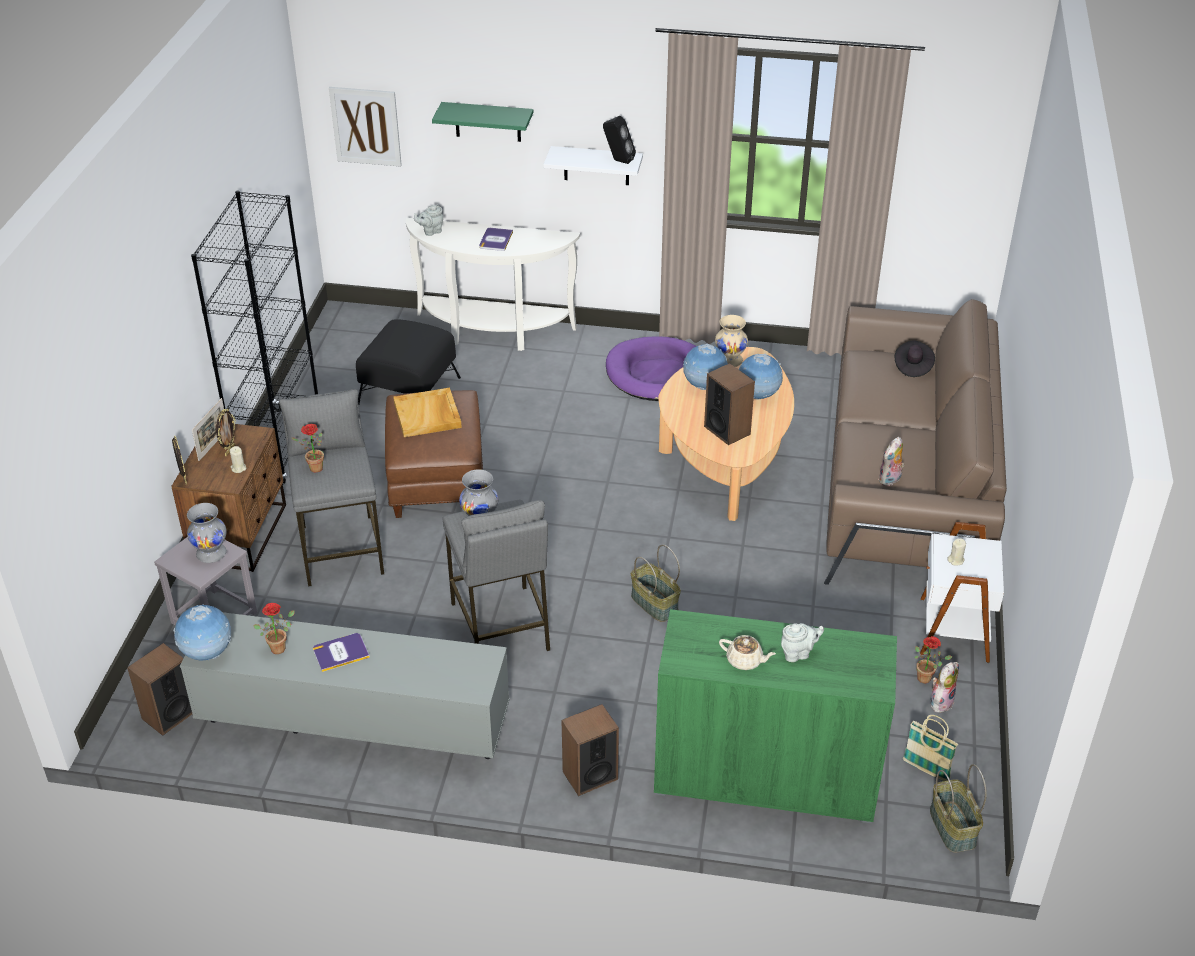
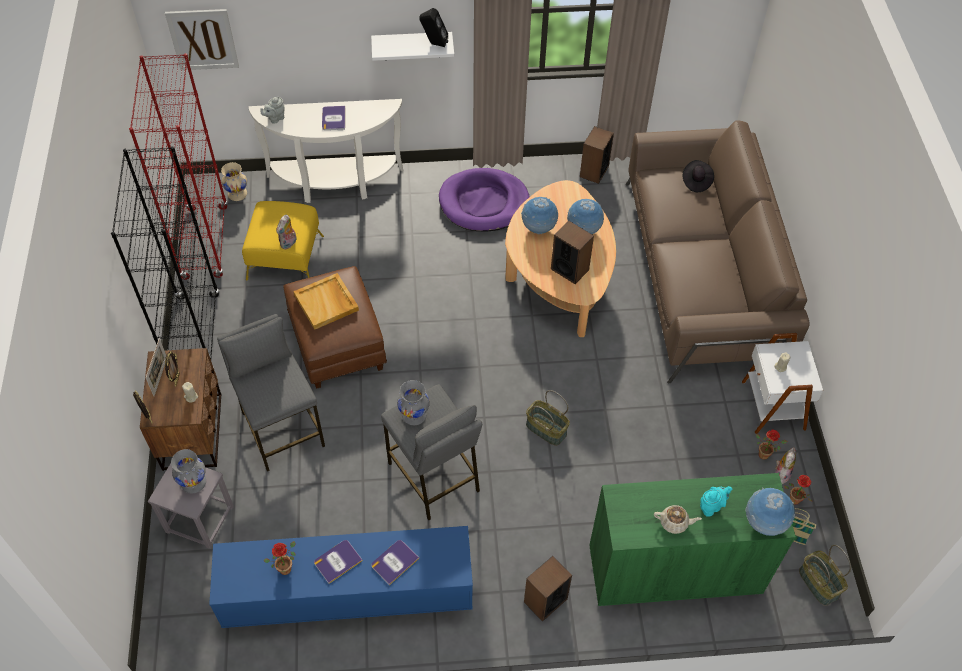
camera: 15 degrees left, 15 degrees up
speaker [127,643,192,736] -> speaker moved to [580,126,614,184]
globe [173,604,231,661] -> globe moved to [746,487,795,536]
grey tv stand [180,612,510,759] -> blue tv stand [209,526,473,628]
potted plant [291,424,324,473] -> potted plant moved to [784,475,813,504]
black ottoman [356,320,461,404] -> yellow ottoman [242,201,324,280]
green shelf [432,102,533,142] -> none
beige vase [715,315,748,367] -> beige vase moved to [221,162,247,201]
grey teapot [781,623,824,662] -> turquoise teapot [700,486,732,517]
plush toy [878,437,904,486] -> plush toy moved to [276,215,297,250]
none -> red bookcase [129,53,228,280]
none -> book [371,540,419,585]

